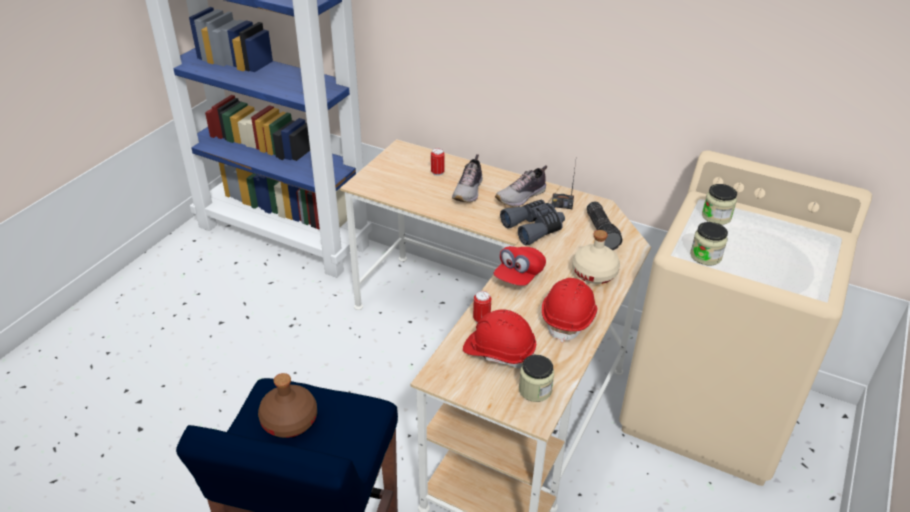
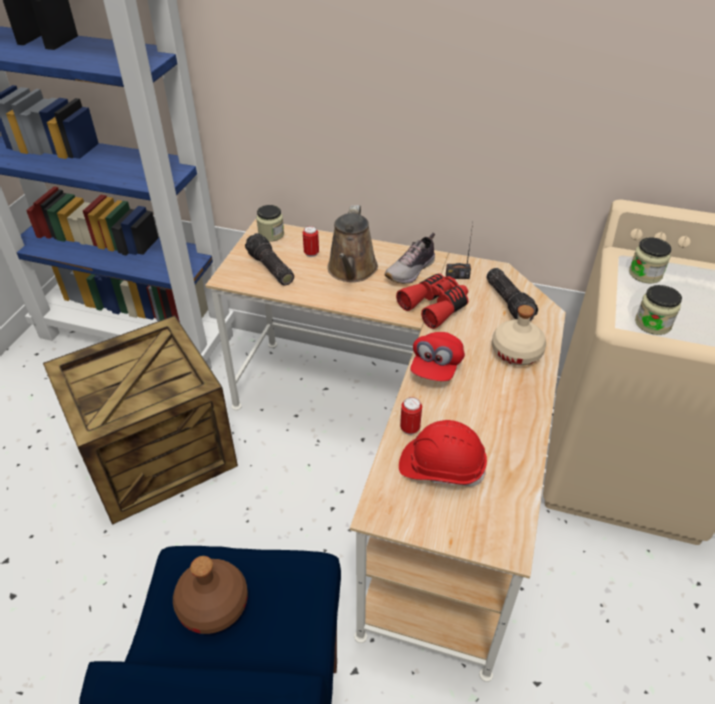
camera: 10 degrees left, 5 degrees up
shoe [452,154,483,202] -> brown watering can [327,205,378,282]
grey binoculars [500,200,565,246] -> red binoculars [396,273,469,329]
jar [519,355,554,402] -> jar moved to [256,205,284,242]
red hard hat [542,278,597,343] -> none
none -> crate [43,315,238,525]
none -> flashlight [245,233,294,286]

